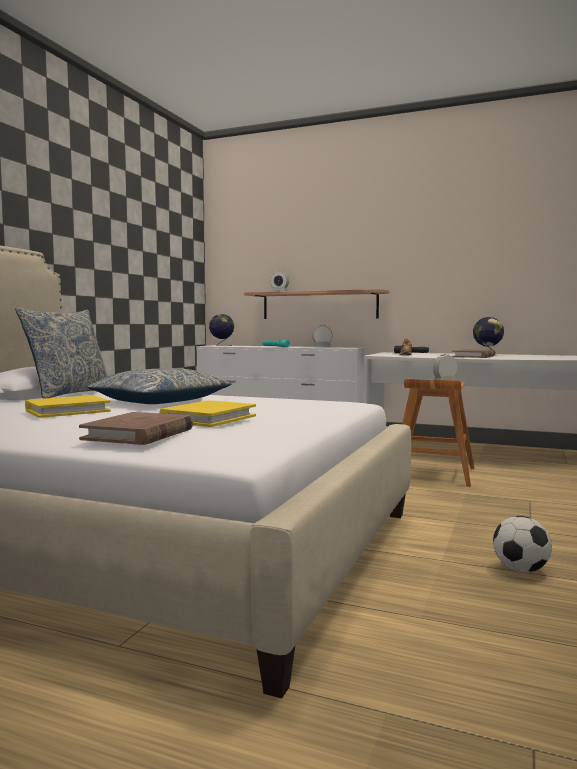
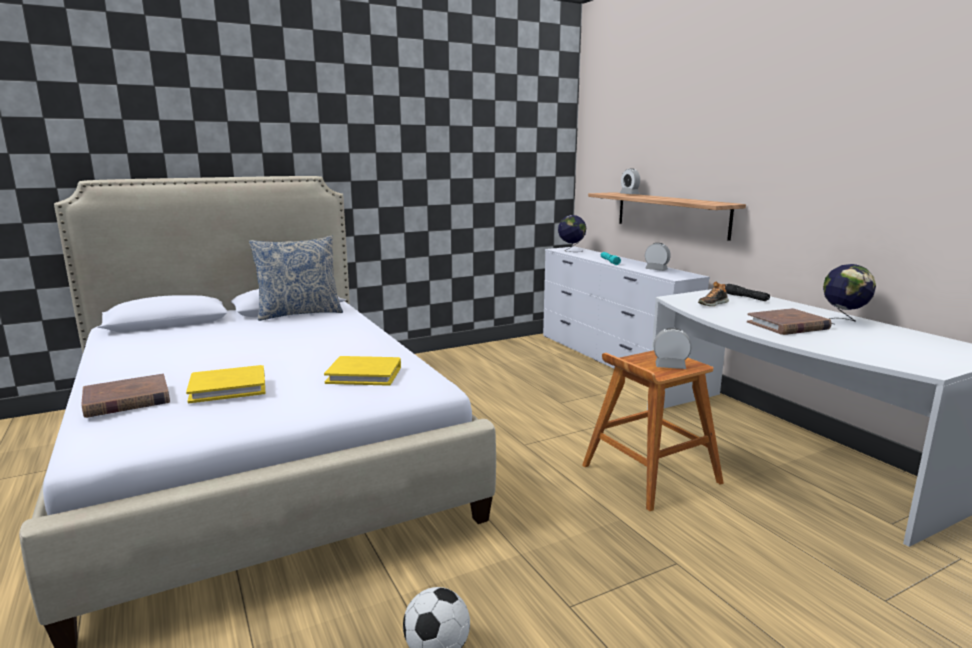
camera: 40 degrees right, 10 degrees up
yellow book [25,395,111,418] -> yellow book moved to [324,356,401,386]
pillow [87,368,232,404] -> none

